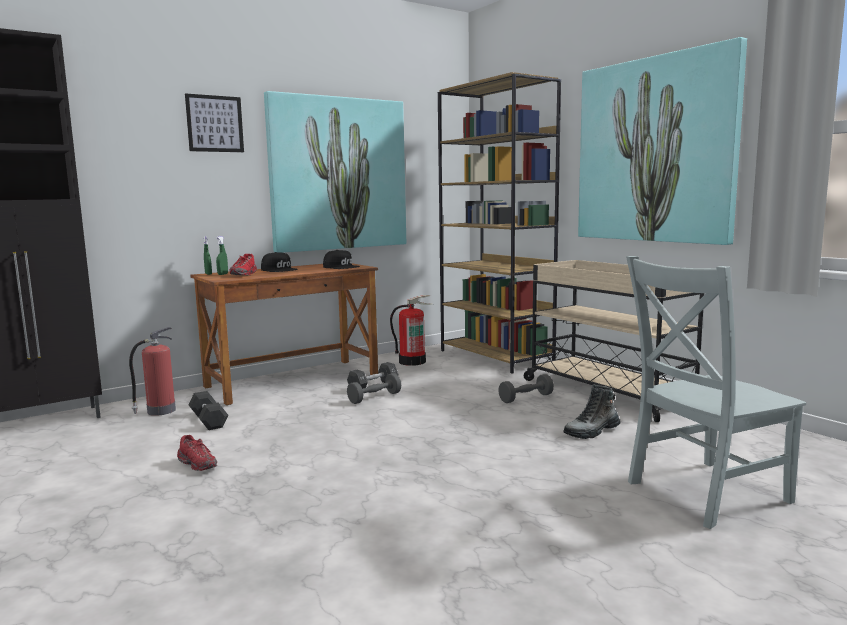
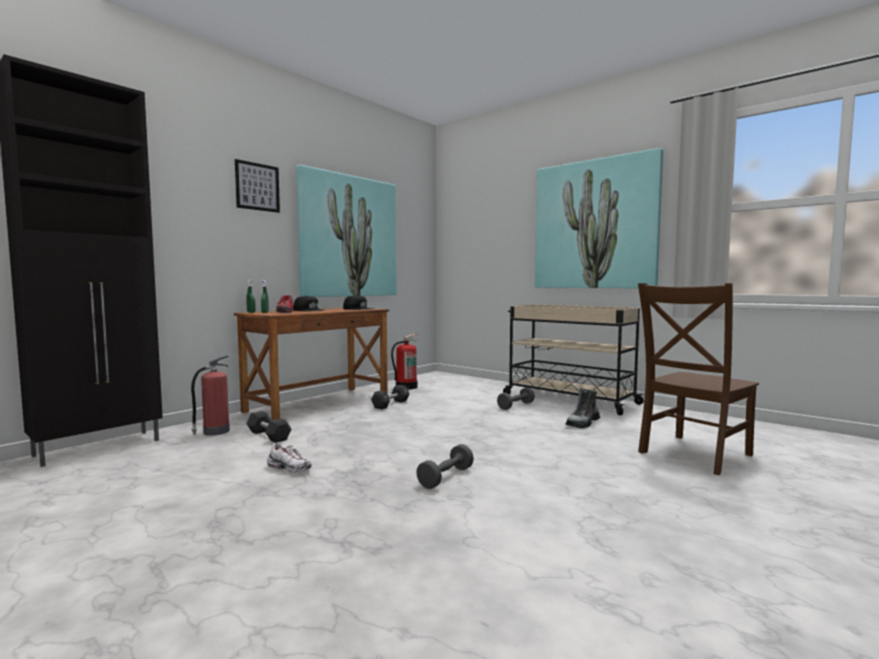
camera: 15 degrees left, 5 degrees down
red shoe [177,435,217,471] -> white shoe [267,442,312,472]
grey dumbbell [347,373,401,404] -> grey dumbbell moved to [416,444,474,489]
brown bookcase [438,72,561,374] -> none
grey chair [626,256,806,529] -> brown chair [638,283,759,475]

